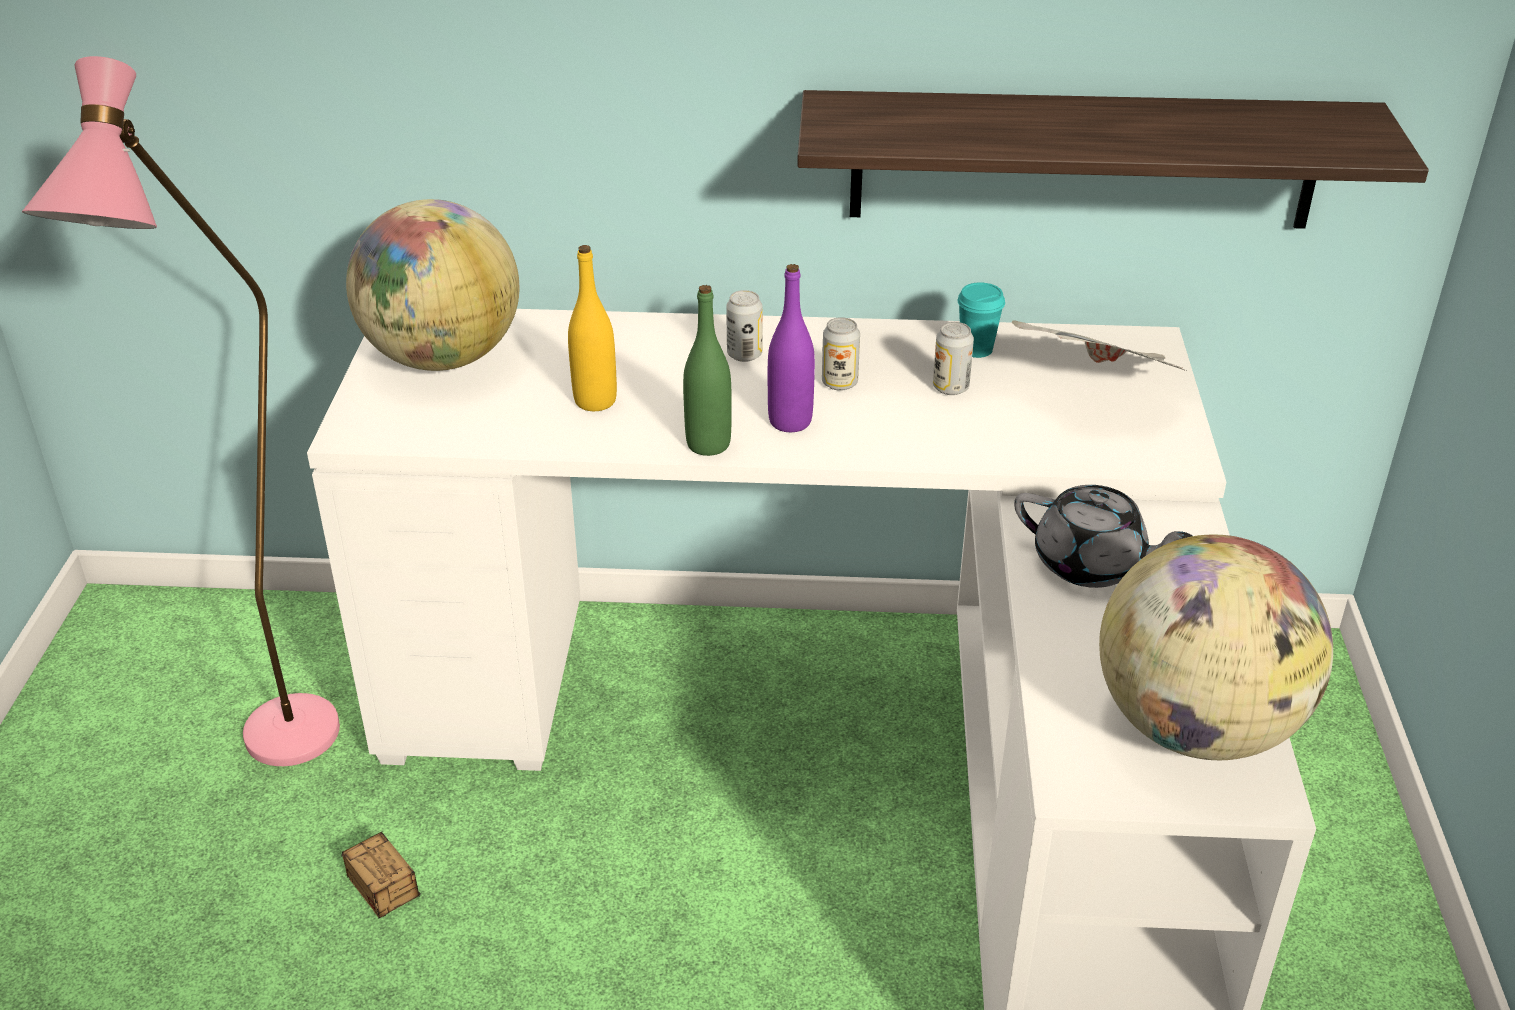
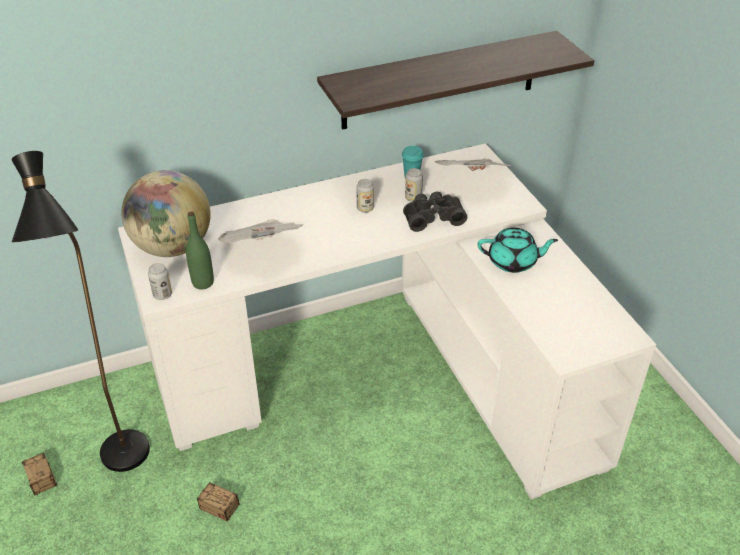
camera: 25 degrees left, 5 degrees up
pink floor lamp [22,56,340,766] -> black floor lamp [12,151,150,472]
yellow bottle [568,245,617,411] -> newspaper [218,219,303,243]
green bottle [683,285,732,456] -> green bottle moved to [186,211,214,289]
can [726,290,763,362] -> can moved to [148,263,172,300]
purple bottle [768,264,815,432] -> none
grey teapot [1014,485,1192,588] -> turquoise teapot [477,228,558,273]
globe [1099,535,1333,760] -> none
none -> storage box [22,453,57,495]
none -> black binoculars [403,192,467,232]

